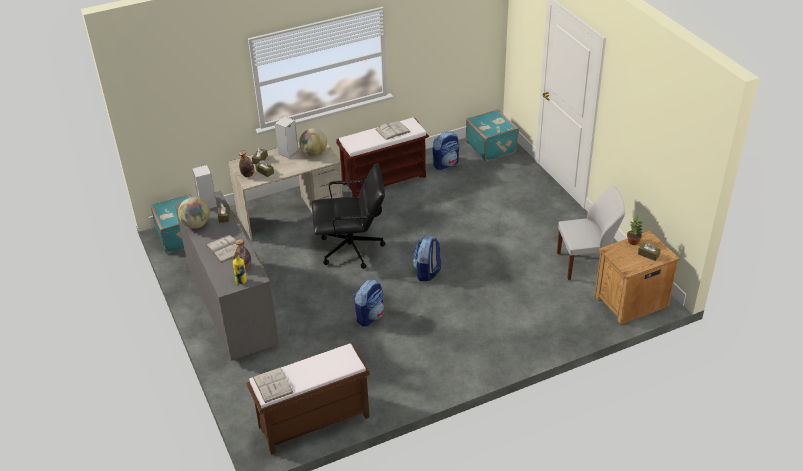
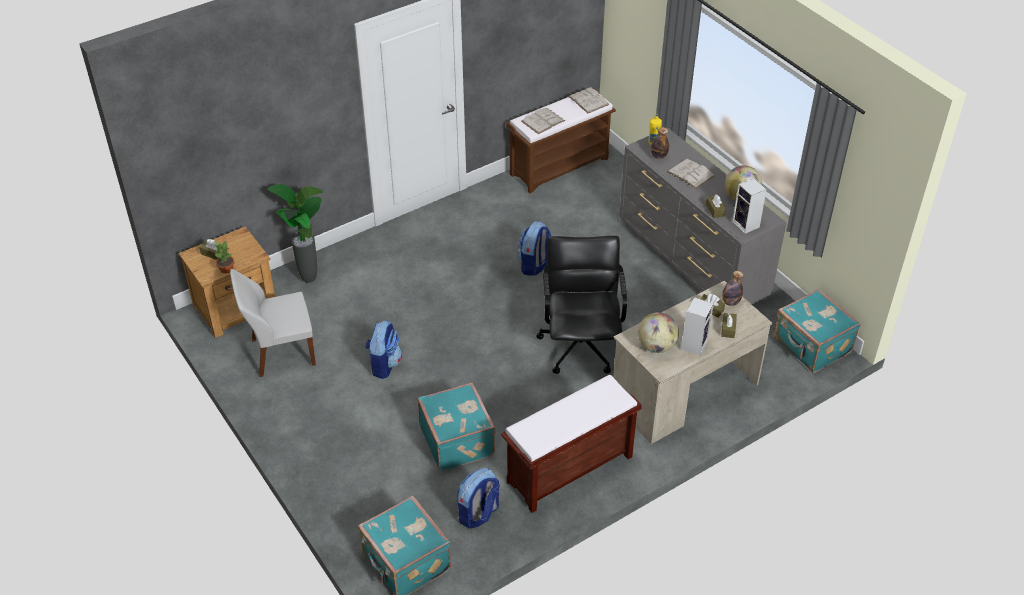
camera: 170 degrees right, 5 degrees up
black office chair [312,163,386,269] -> black office chair turned 105 degrees clockwise [536,236,627,374]
white book [375,121,410,140] -> white book moved to [521,108,565,134]
backpack [413,235,441,281] -> backpack moved to [365,320,402,379]
none -> potted plant [268,184,323,283]
none -> turquoise suitcase [418,382,496,471]

